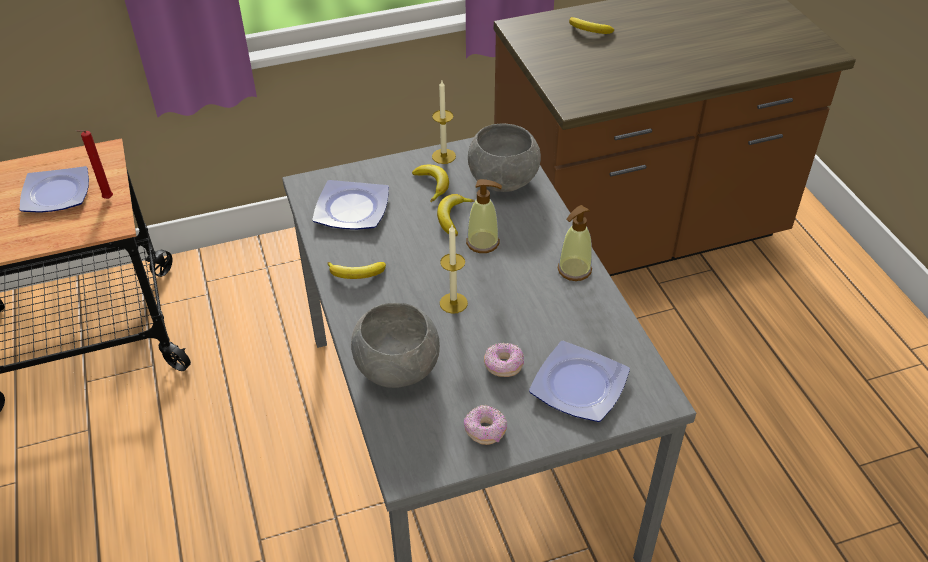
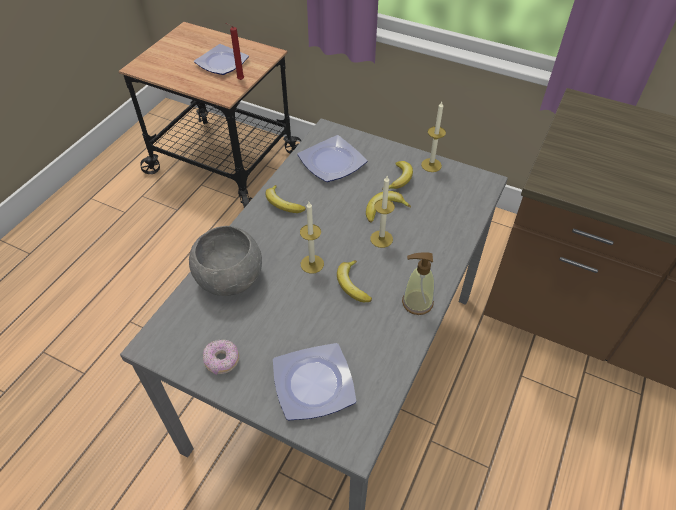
camera: 45 degrees right, 5 degrees up
soap dispenser [466,179,502,253] -> candle [370,176,395,248]
grey bowl [468,124,541,192] -> none
donut [484,343,524,377] -> none
banana [569,17,614,34] -> banana moved to [337,260,372,302]

